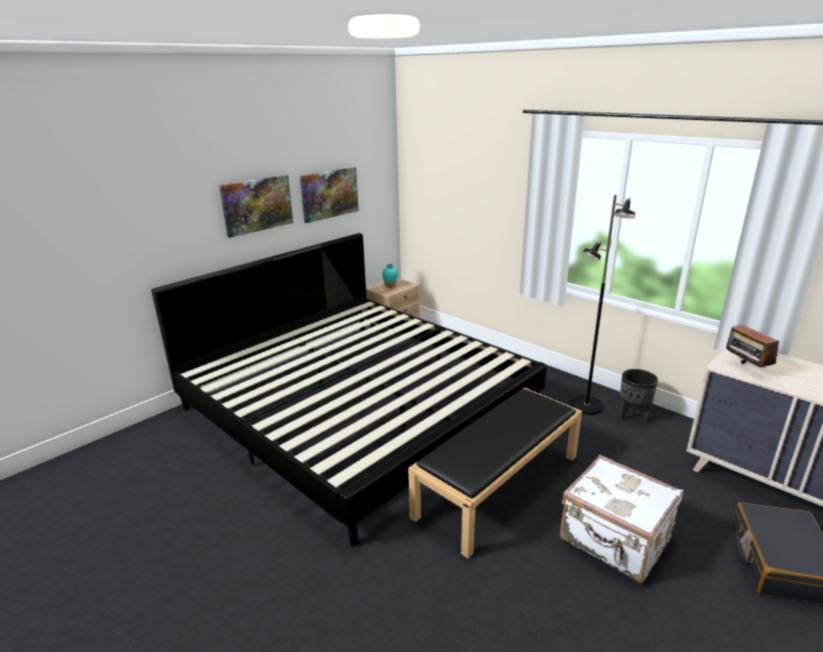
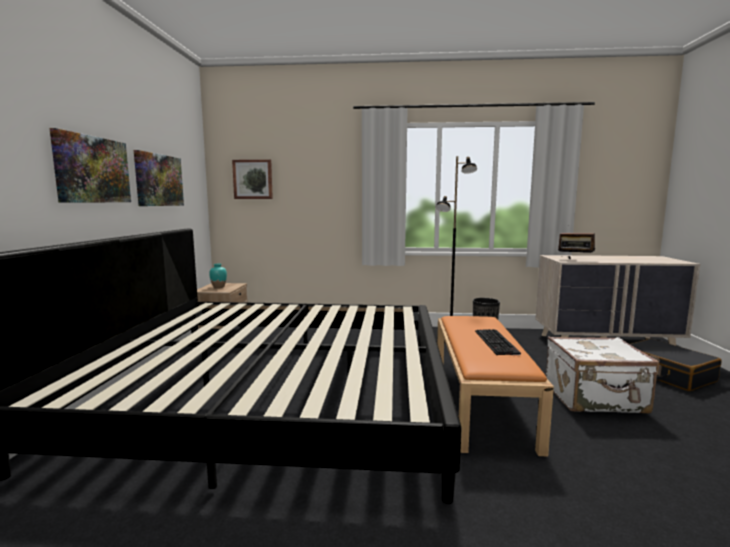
camera: 40 degrees left, 15 degrees down
black bench [408,388,582,558] -> orange bench [437,316,554,457]
none -> picture [232,159,273,199]
none -> keyboard [475,329,521,355]

